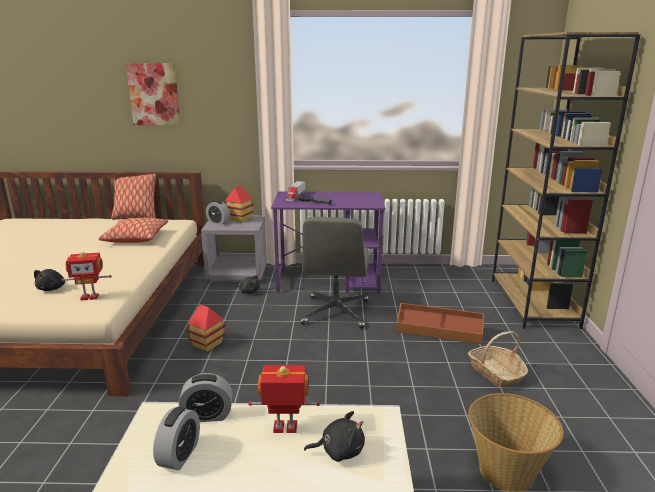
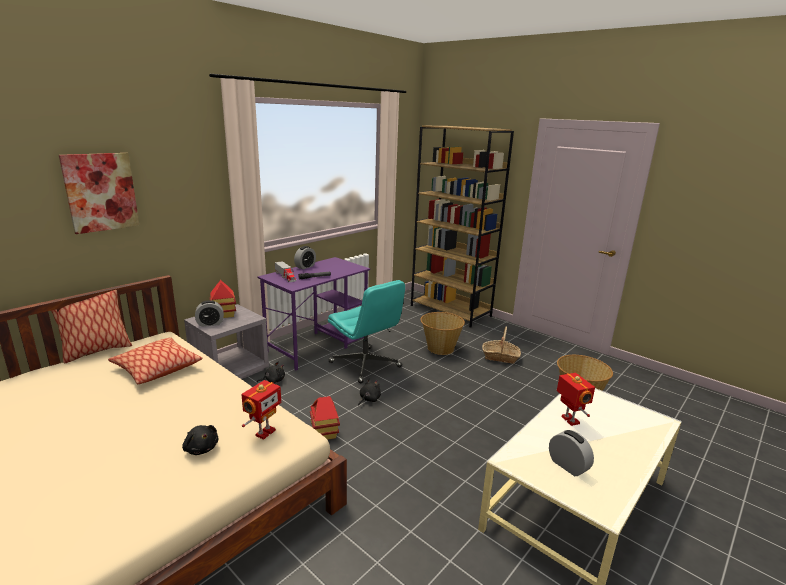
camera: 50 degrees left, 0 degrees up
alarm clock [179,373,233,422] -> alarm clock moved to [294,246,316,269]
toy robot [248,365,320,433] -> toy robot turned 120 degrees clockwise [556,373,595,426]
grey office chair [300,217,369,329] -> turquoise office chair [328,280,405,383]
black plush toy [304,411,365,462] -> black plush toy moved to [358,379,381,406]
brown storage box [396,303,484,344] -> basket [420,312,465,355]

